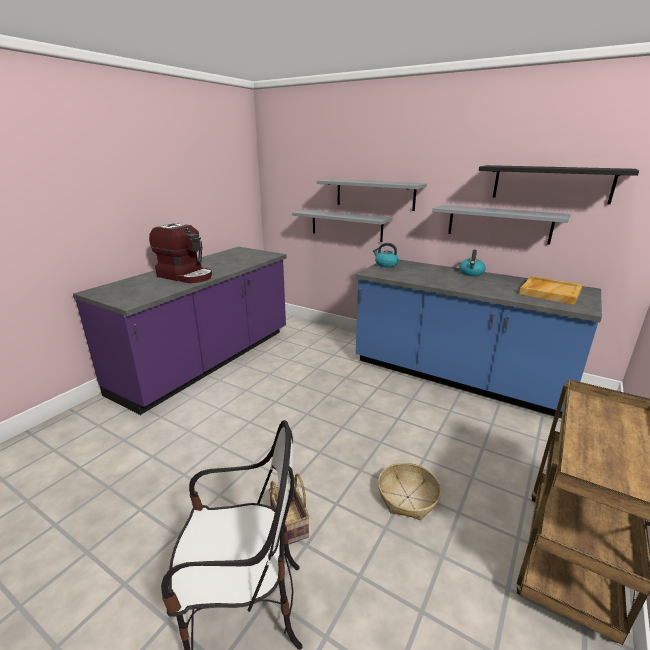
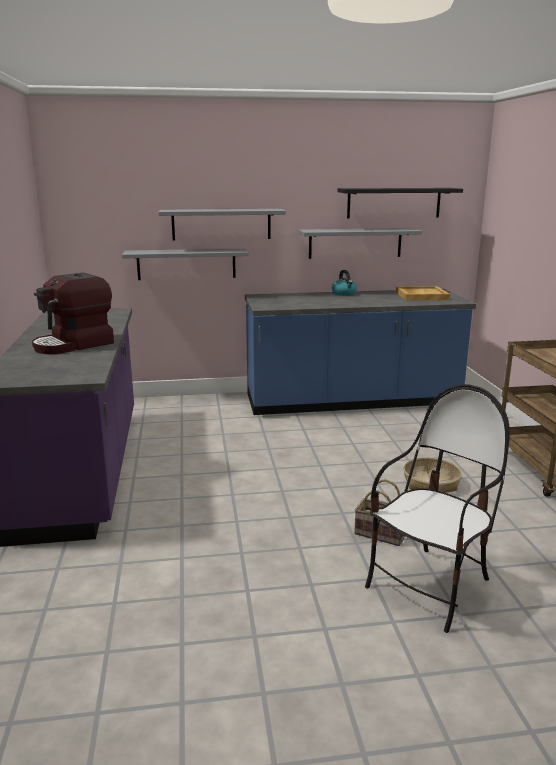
camera: 40 degrees left, 5 degrees down
coffee machine [149,223,212,283] -> coffee machine turned 150 degrees clockwise [32,273,114,354]
kettle [373,243,399,267] -> none

